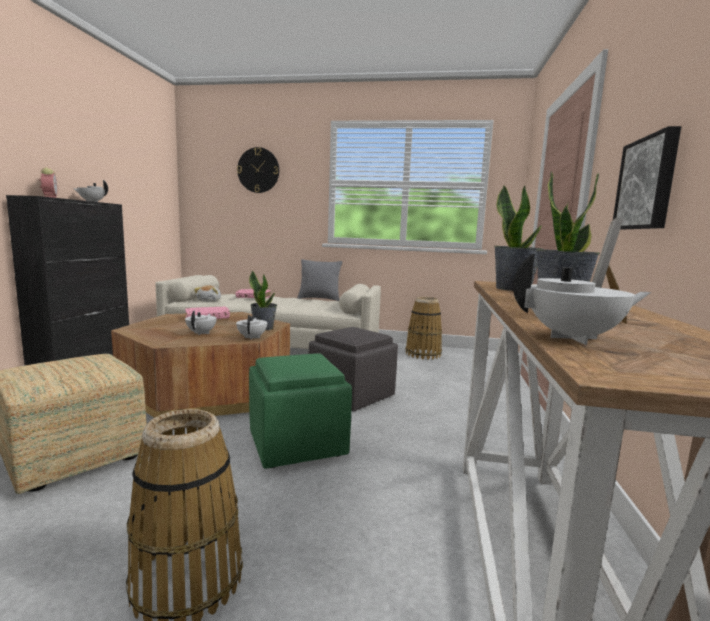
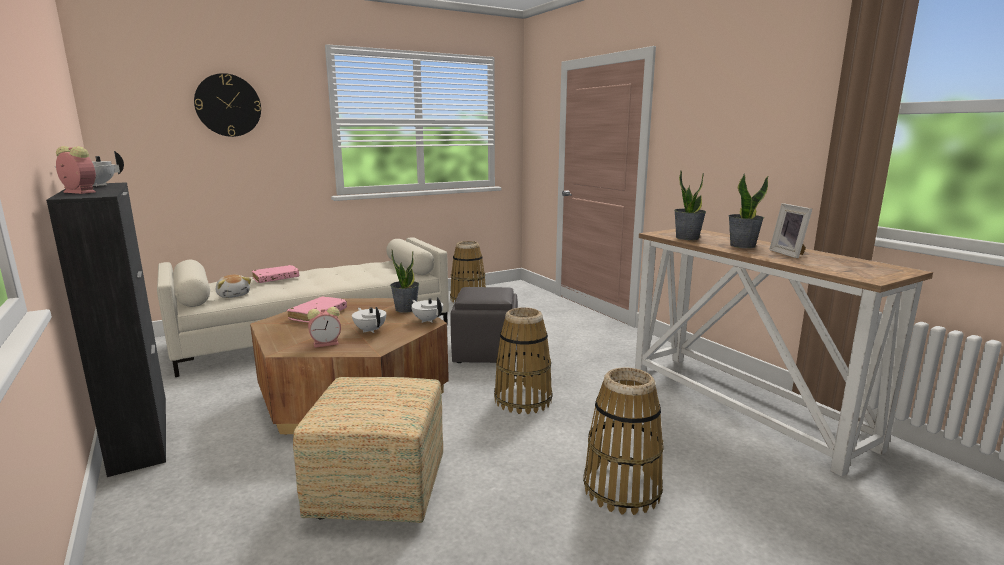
camera: 40 degrees left, 5 degrees up
green ottoman [249,353,352,469] -> basket [494,307,552,414]
grey pillow [297,259,342,301] -> none
white teapot [513,254,651,345] -> none
picture [613,126,681,230] -> none
none -> alarm clock [307,307,341,348]

